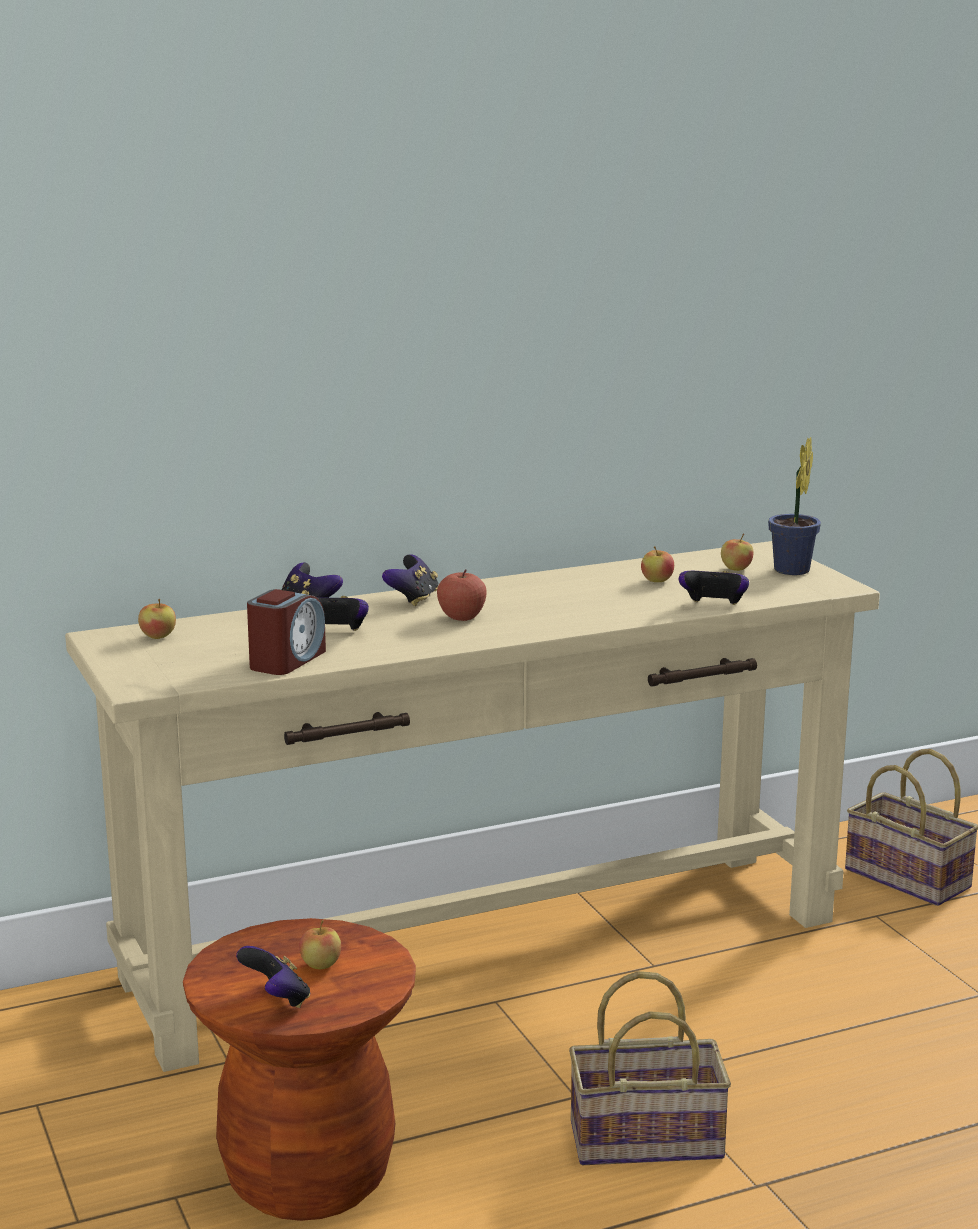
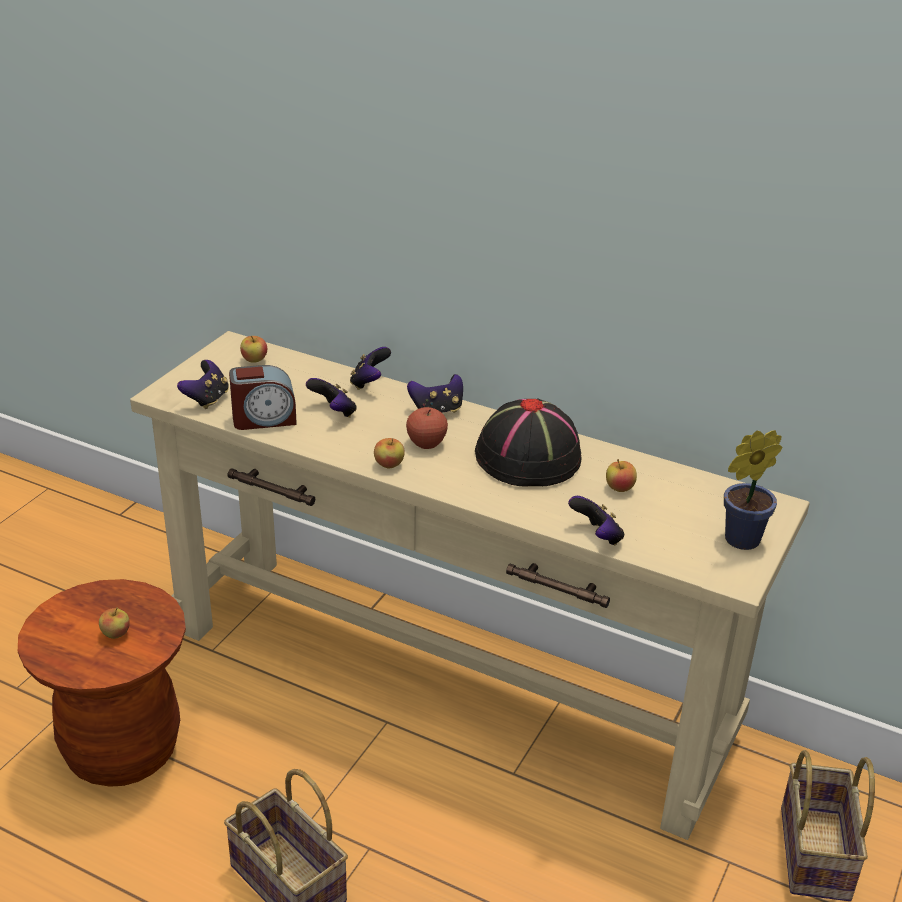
camera: 50 degrees right, 15 degrees up
game controller [236,946,310,1008] -> game controller moved to [177,360,229,409]
apple [721,533,754,571] -> apple moved to [374,438,405,469]
none -> black hat [475,398,582,486]

